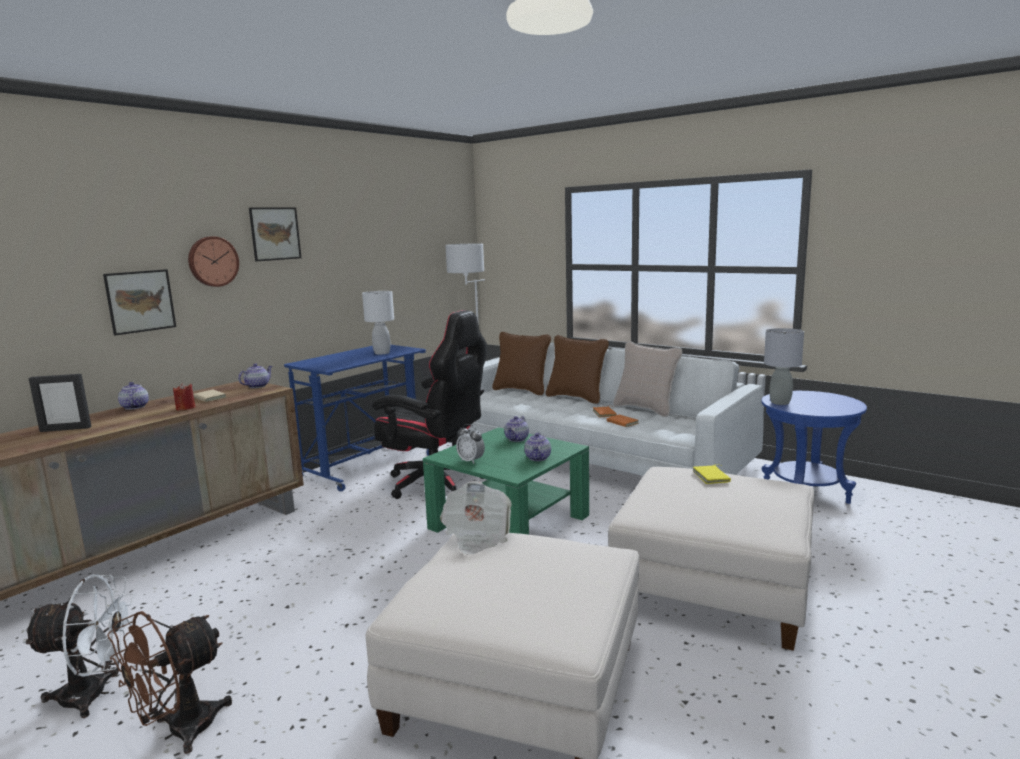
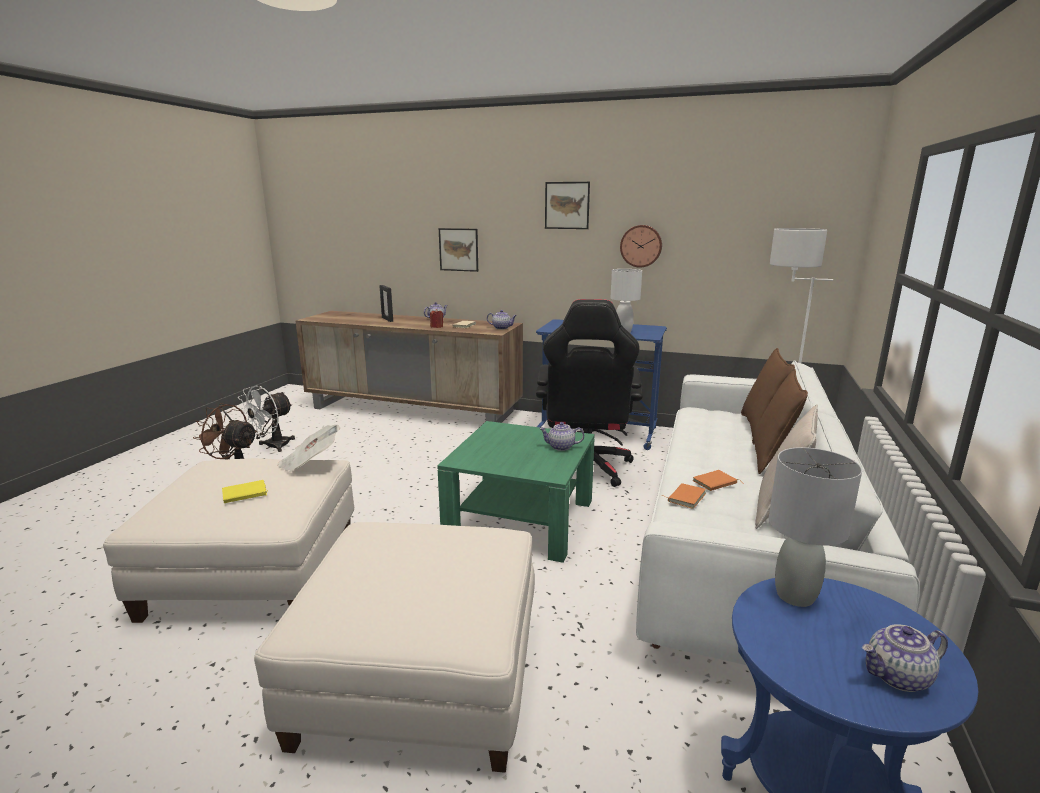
camera: 70 degrees right, 5 degrees up
white fan [22,574,134,718] -> white fan turned 60 degrees clockwise [238,385,295,452]
wall clock [188,236,239,287] -> wall clock moved to [620,225,662,268]
alarm clock [456,424,485,464] -> none
teapot [524,432,551,461] -> teapot moved to [862,624,948,692]
yellow book [693,464,731,484] -> yellow book moved to [222,480,268,503]

